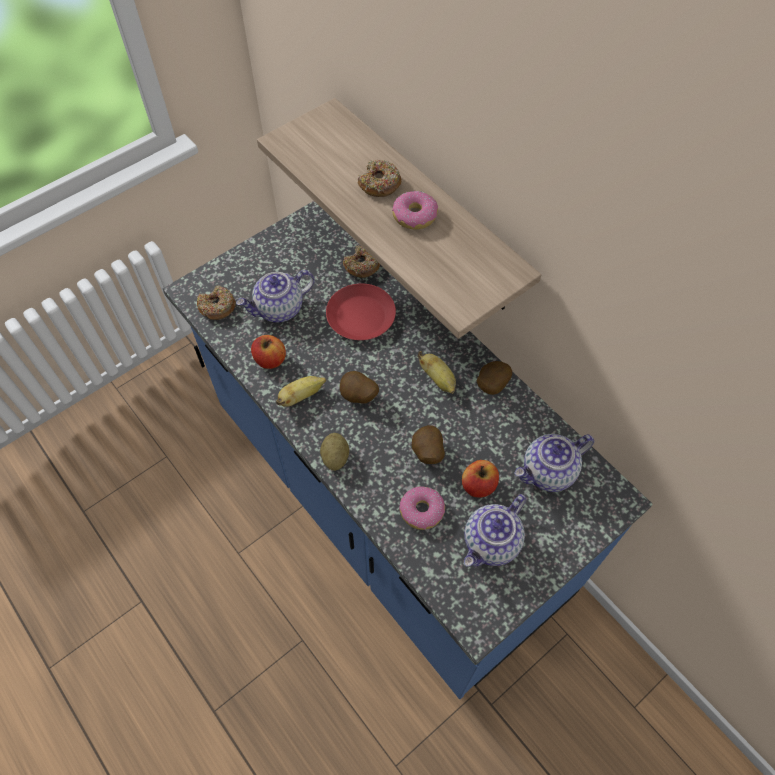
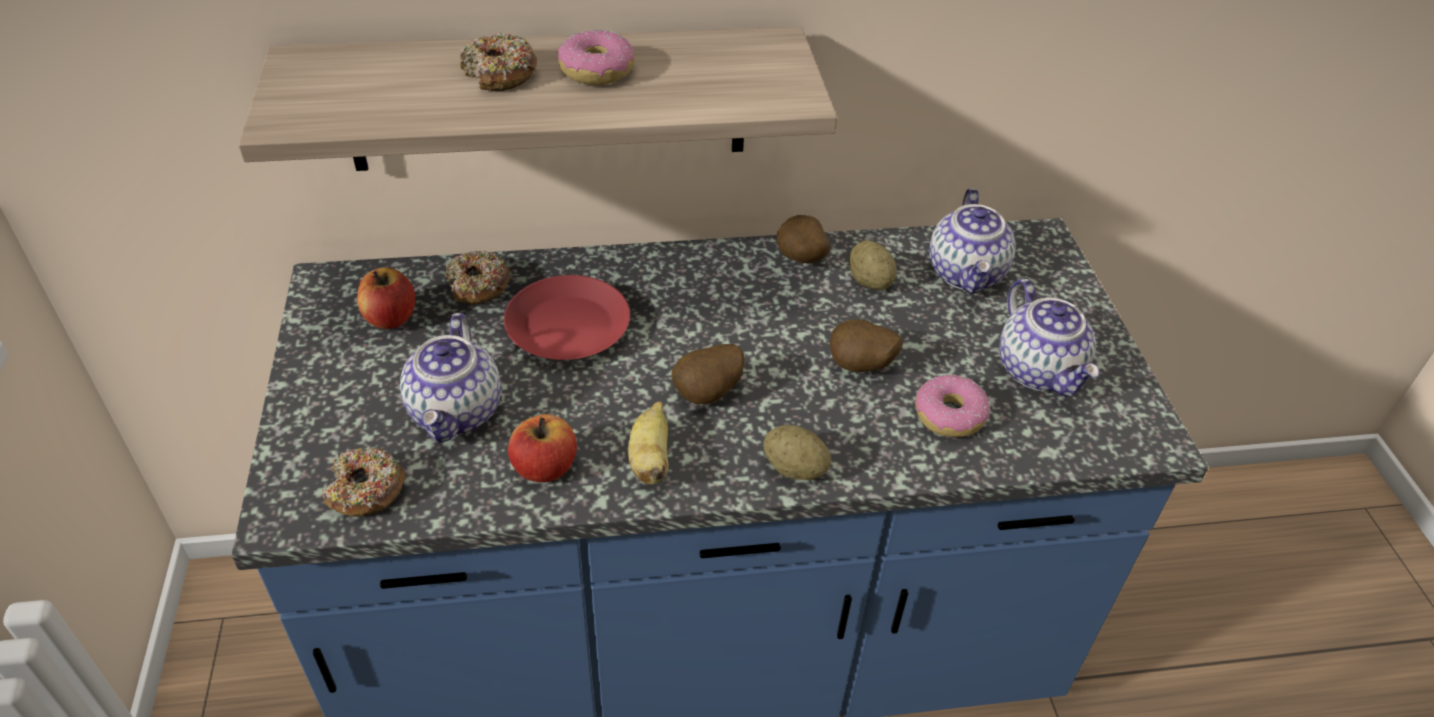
camera: 60 degrees left, 15 degrees down
banana [418,351,456,394] -> none
apple [462,460,499,498] -> apple moved to [357,267,415,329]
none -> potato [849,240,897,290]

